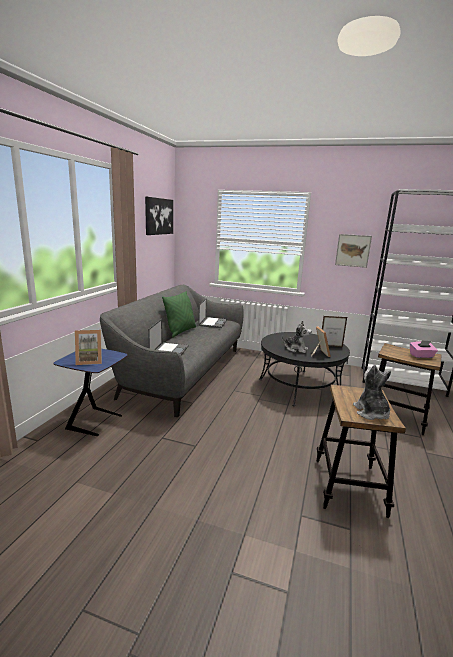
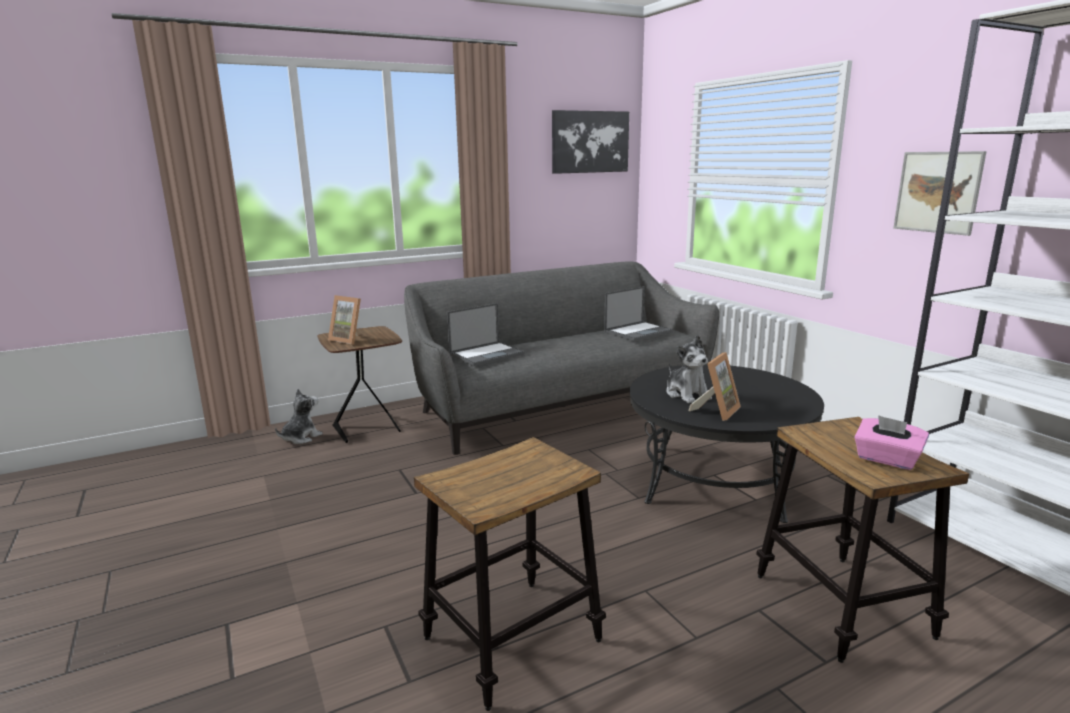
camera: 45 degrees right, 0 degrees up
blue side table [53,349,128,436] -> brown side table [318,326,402,443]
green pillow [162,291,196,338] -> none
picture frame [322,316,347,347] -> none
plush toy [353,365,391,420] -> plush toy moved to [275,388,323,444]

